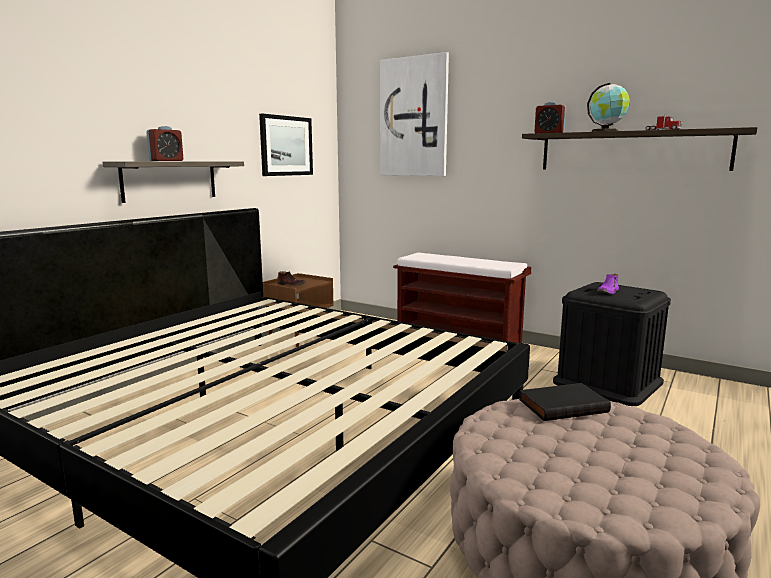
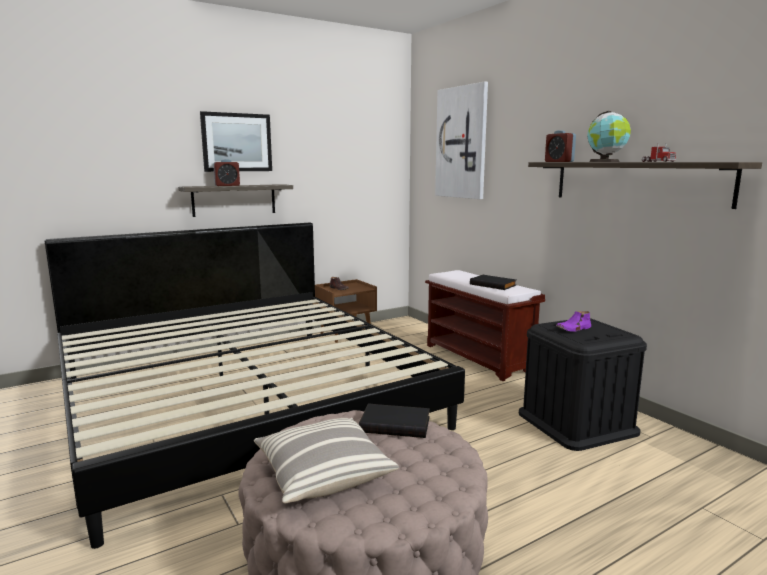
camera: 25 degrees right, 0 degrees up
picture [259,114,313,176] -> picture moved to [200,111,272,172]
none -> pillow [254,418,399,503]
none -> black book [470,275,516,290]

